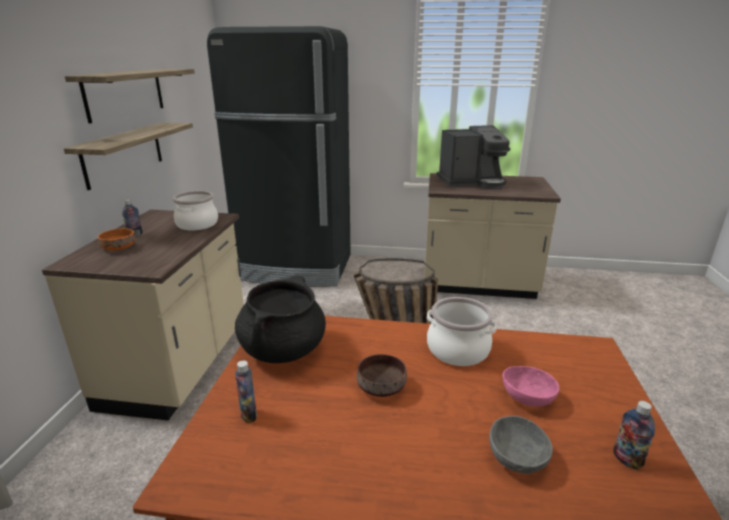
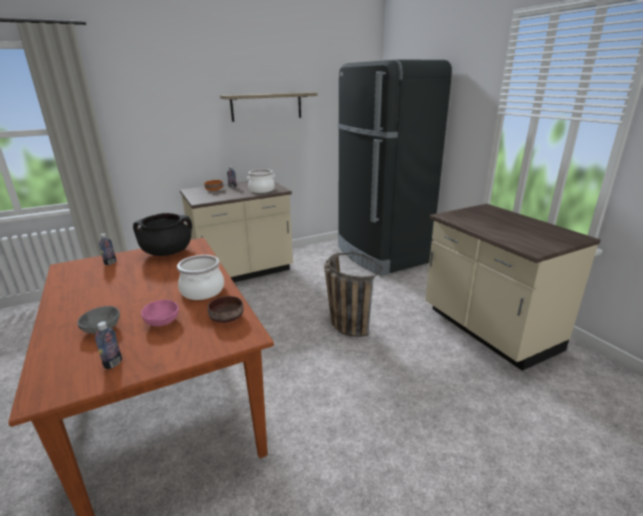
camera: 55 degrees right, 0 degrees up
shelf [64,122,193,190] -> none
brown bowl [357,354,407,397] -> brown bowl moved to [208,296,243,323]
coffee machine [437,125,510,189] -> none

